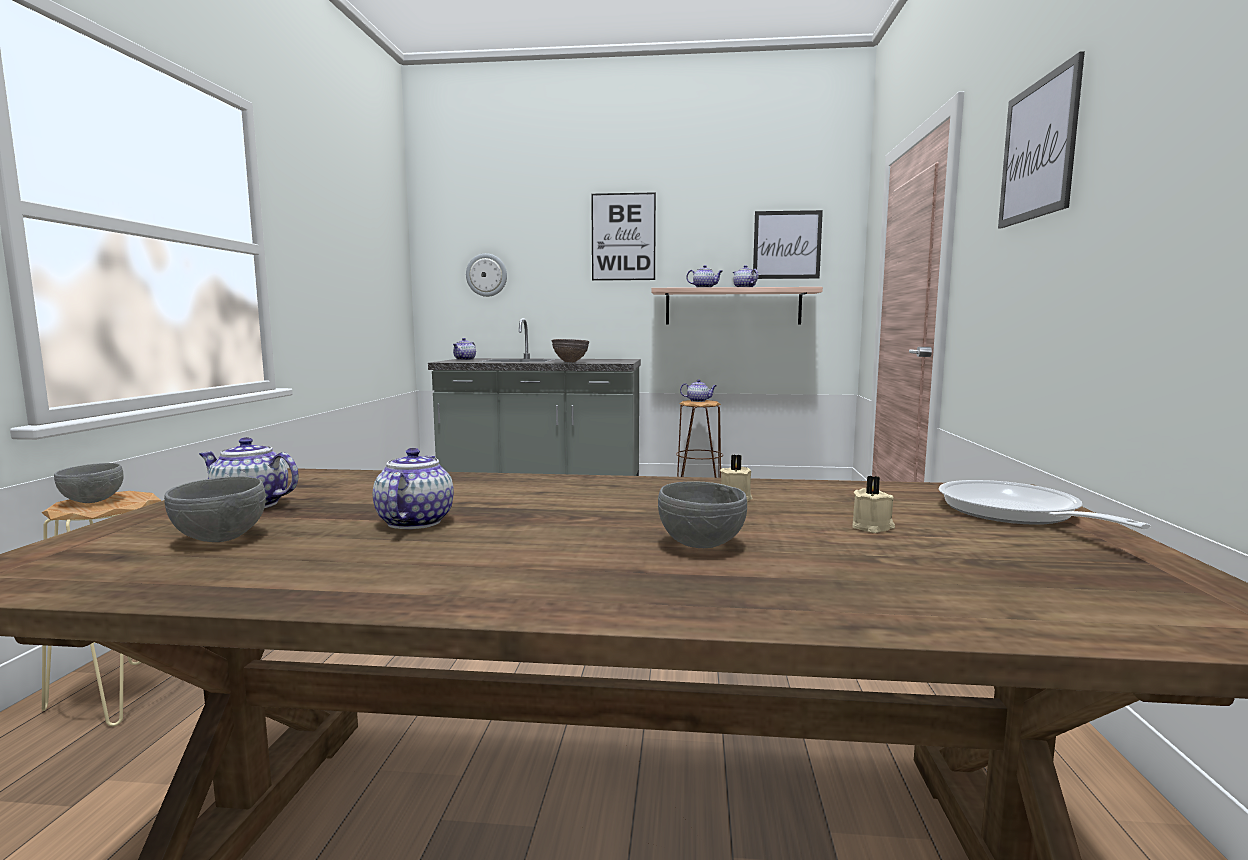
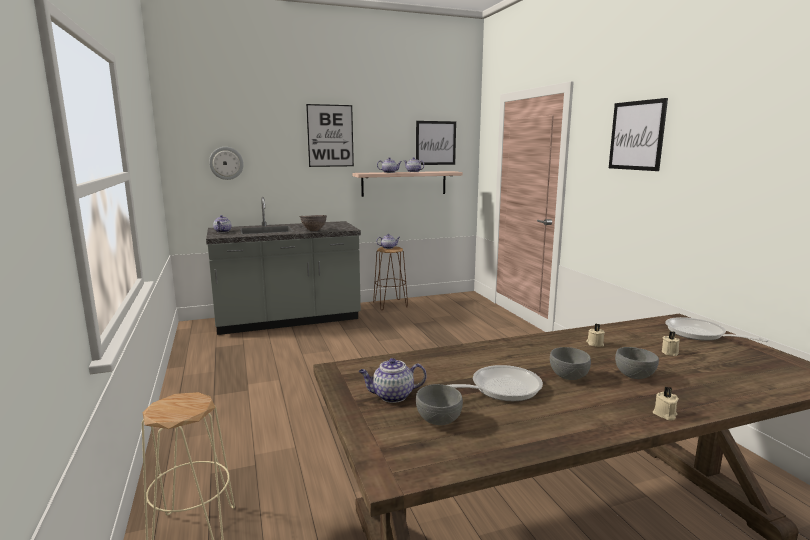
camera: 25 degrees left, 5 degrees up
grey bowl [54,463,124,503] -> grey bowl moved to [550,347,591,380]
teapot [373,448,454,529] -> frying pan [448,365,543,401]
none -> beige candle [653,386,679,420]

